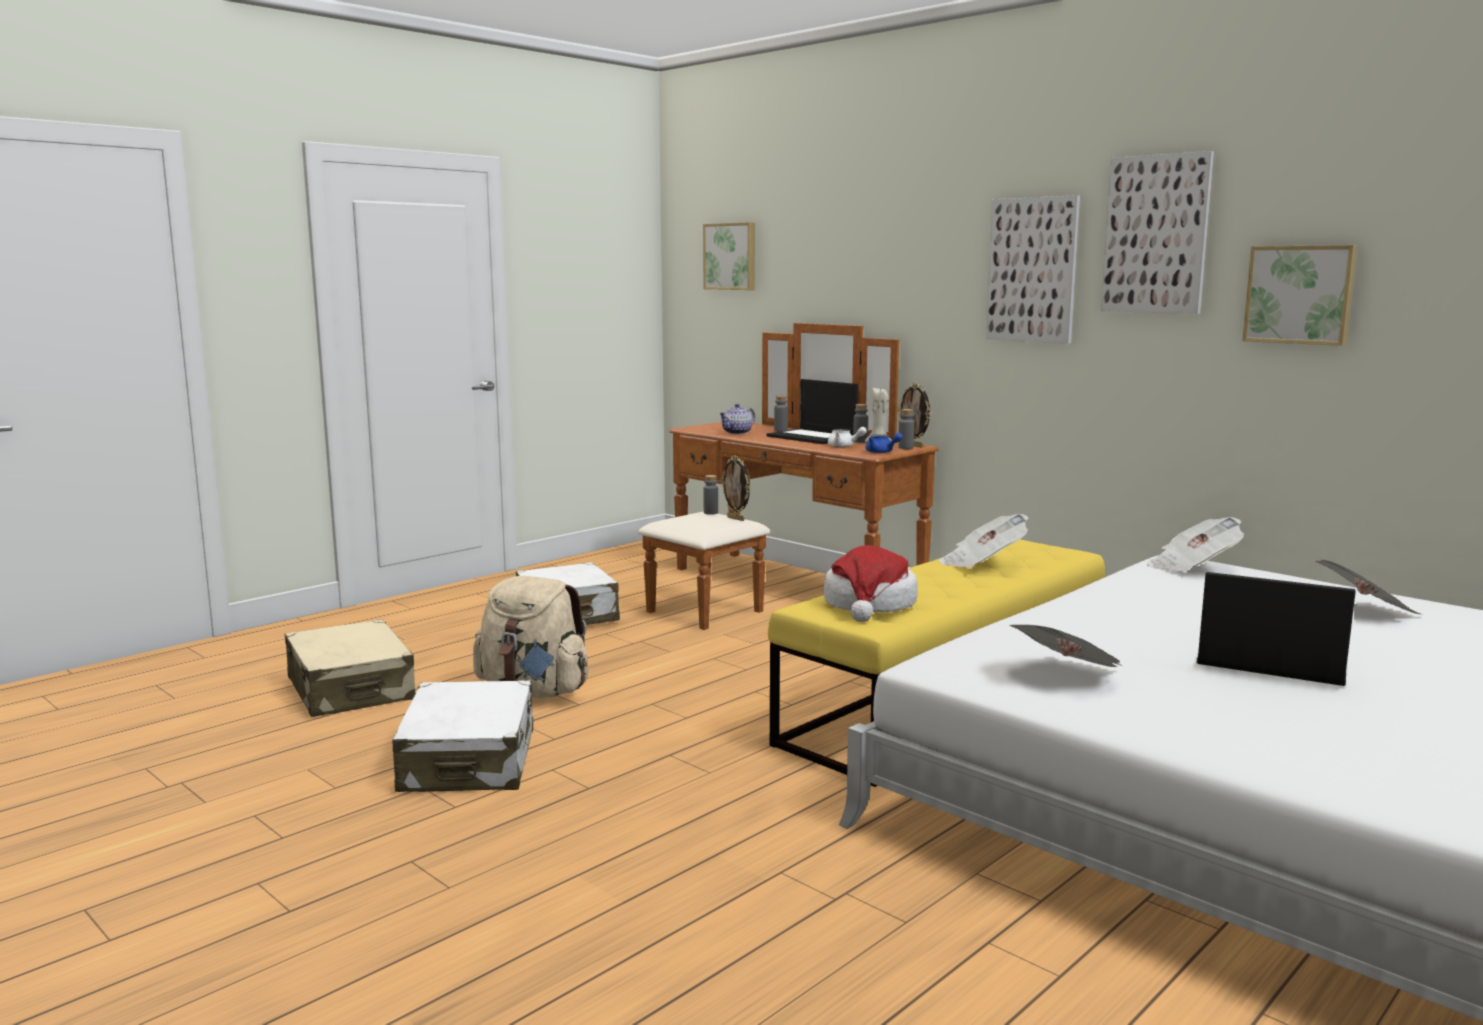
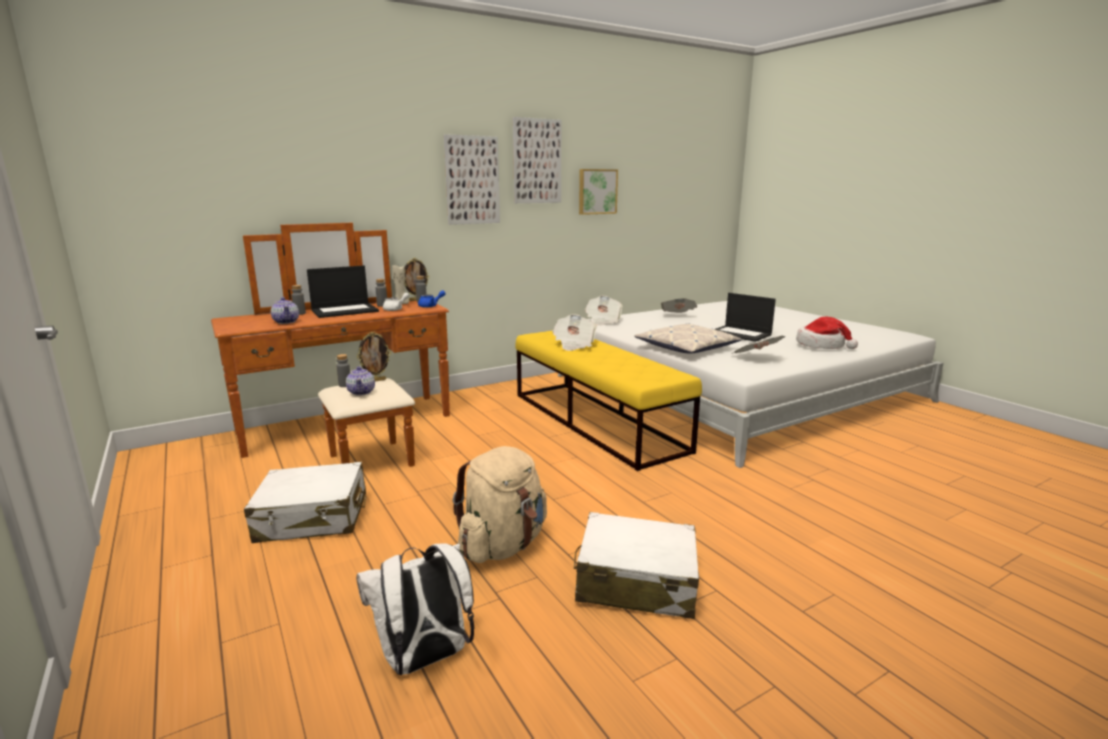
camera: 75 degrees left, 5 degrees up
beige suitcase [285,619,415,717] -> white backpack [356,544,474,675]
picture [703,222,755,290] -> none
hat [824,545,918,622] -> hat moved to [796,317,858,349]
laptop [1197,572,1356,686] -> laptop turned 90 degrees counterclockwise [714,293,776,342]
none -> teapot [346,367,375,395]
none -> pillow [634,323,742,353]

